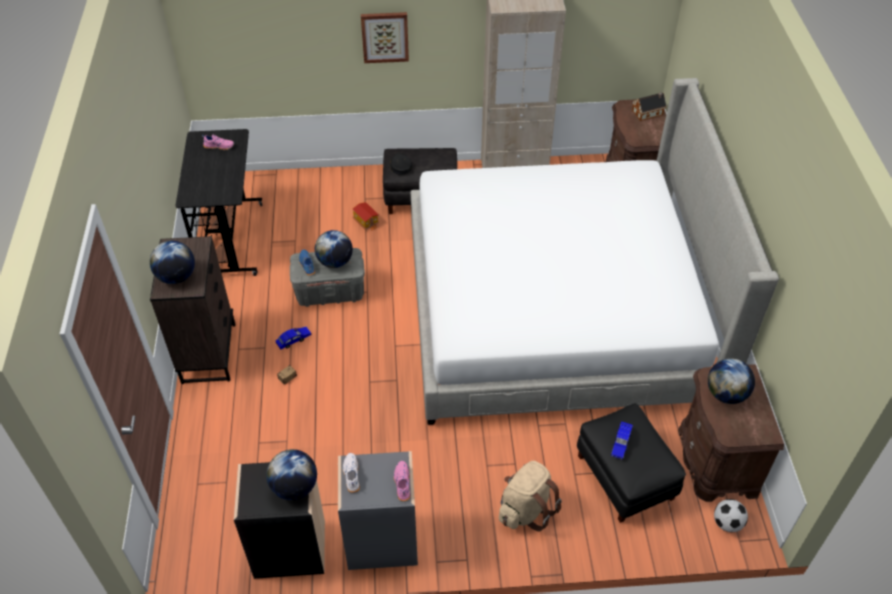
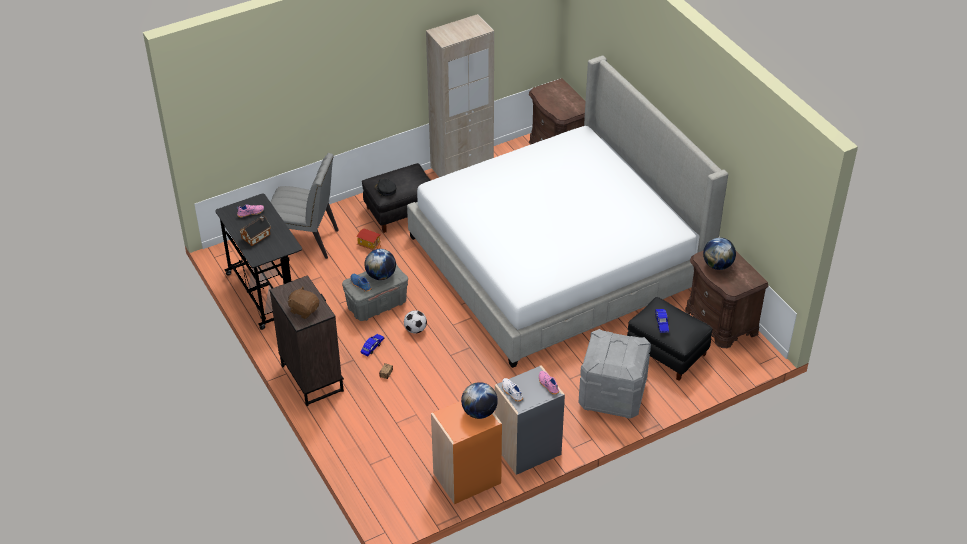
camera: 25 degrees left, 5 degrees down
globe [150,241,195,284] -> brown plush toy [288,286,319,319]
black bookcase [234,462,325,579] -> orange bookcase [431,401,502,504]
picture [361,12,409,63] -> none
beige backpack [499,461,562,531] -> grey storage box [578,329,651,419]
toy house [632,92,667,121] -> toy house moved to [240,215,271,246]
football [714,499,748,532] -> football moved to [404,310,427,333]
none -> grey chair [270,153,339,259]

